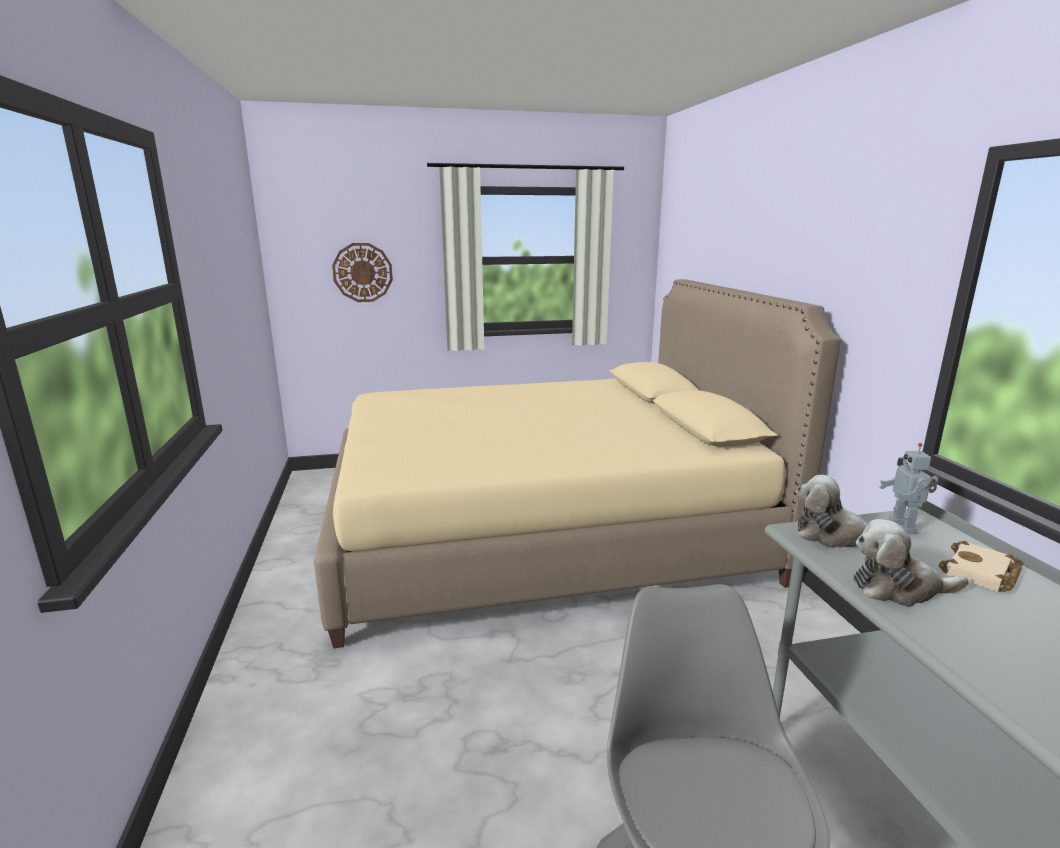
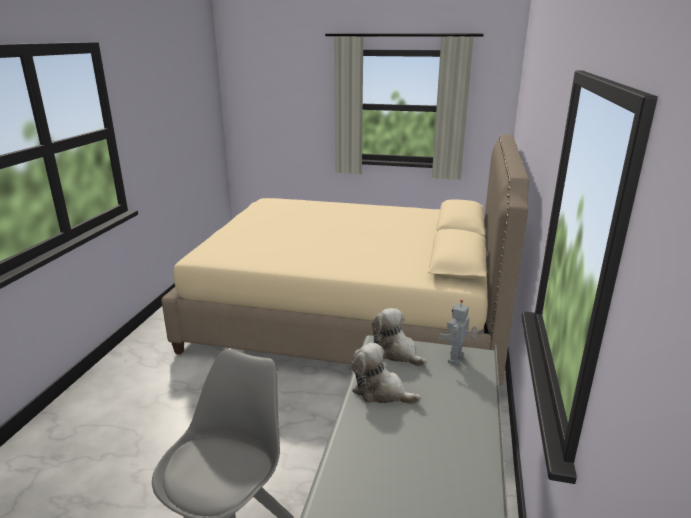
camera: 25 degrees right, 5 degrees up
wall clock [332,243,393,302] -> none
beige book [939,541,1022,592] -> none

